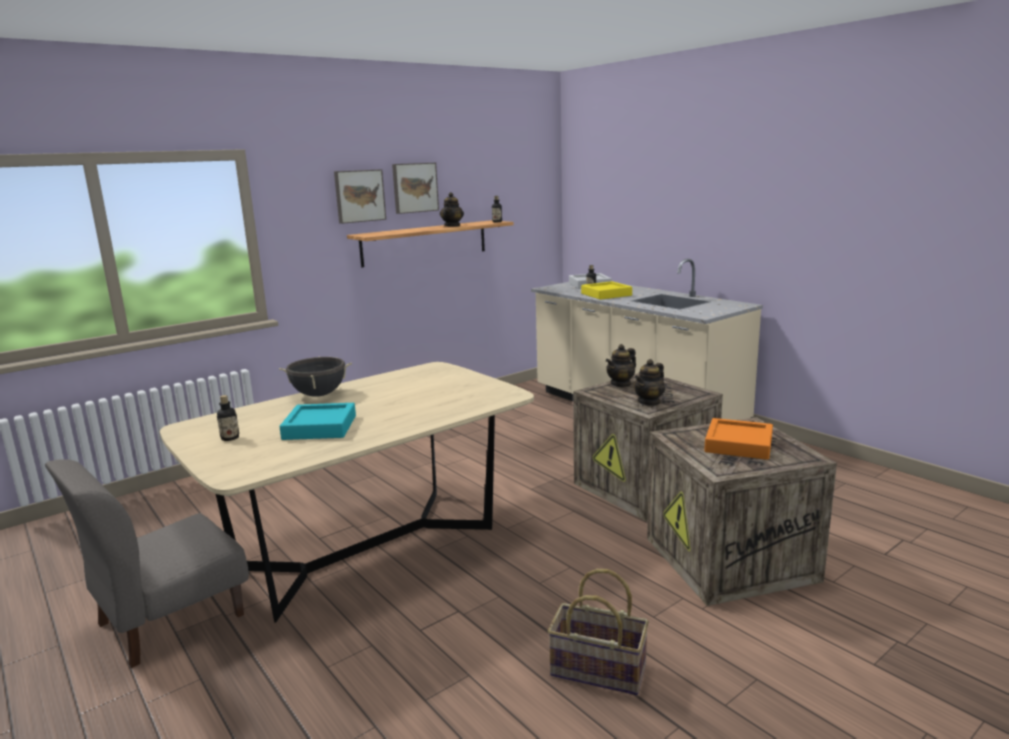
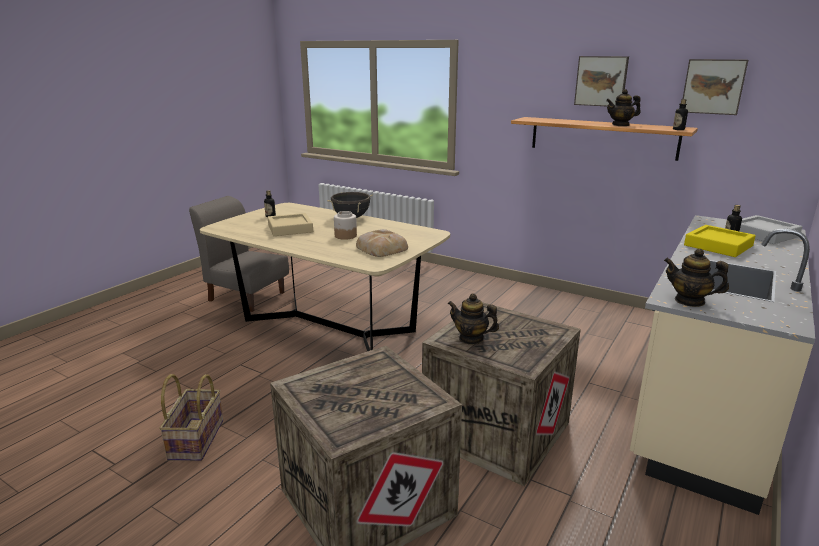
camera: 70 degrees right, 5 degrees up
turquoise tray [280,403,356,440] -> beige tray [268,213,313,236]
picture [334,169,386,224] -> picture moved to [683,59,748,115]
teapot [606,344,636,388] -> teapot moved to [664,249,729,307]
orange tray [704,418,773,460] -> none
none -> jar [334,211,357,240]
none -> bread [356,229,408,257]

